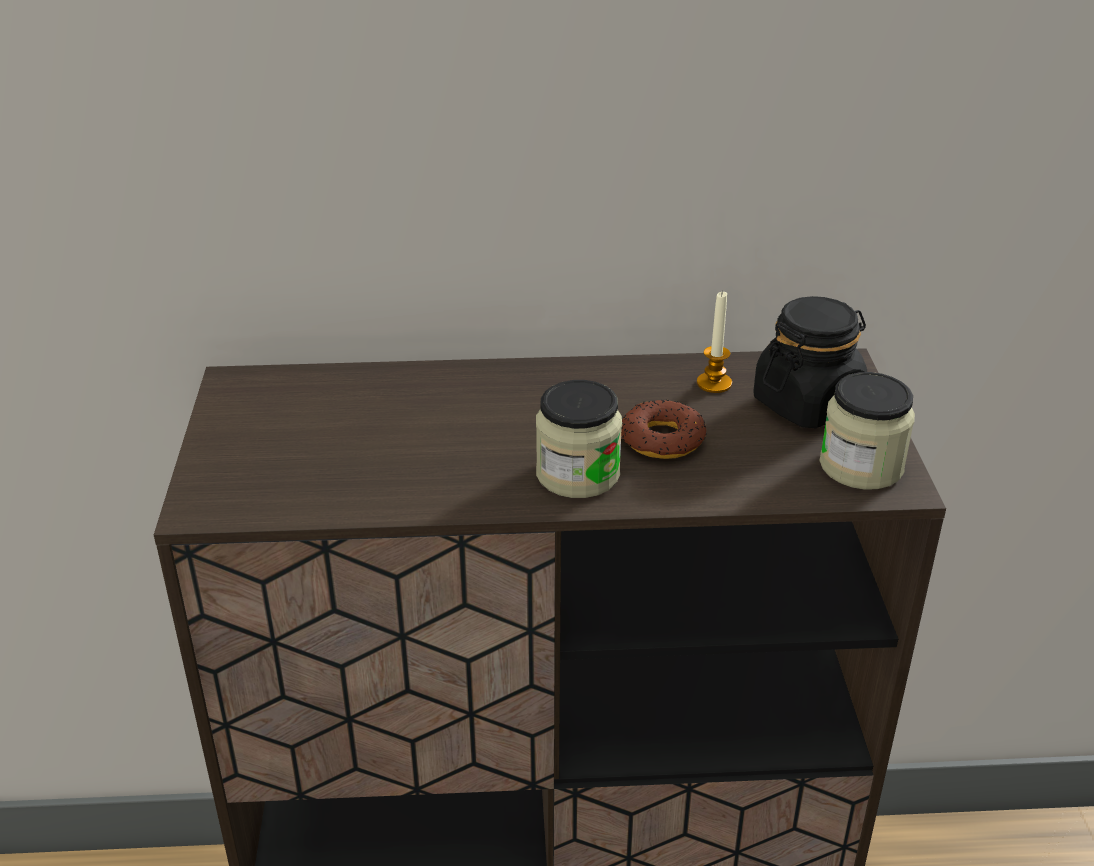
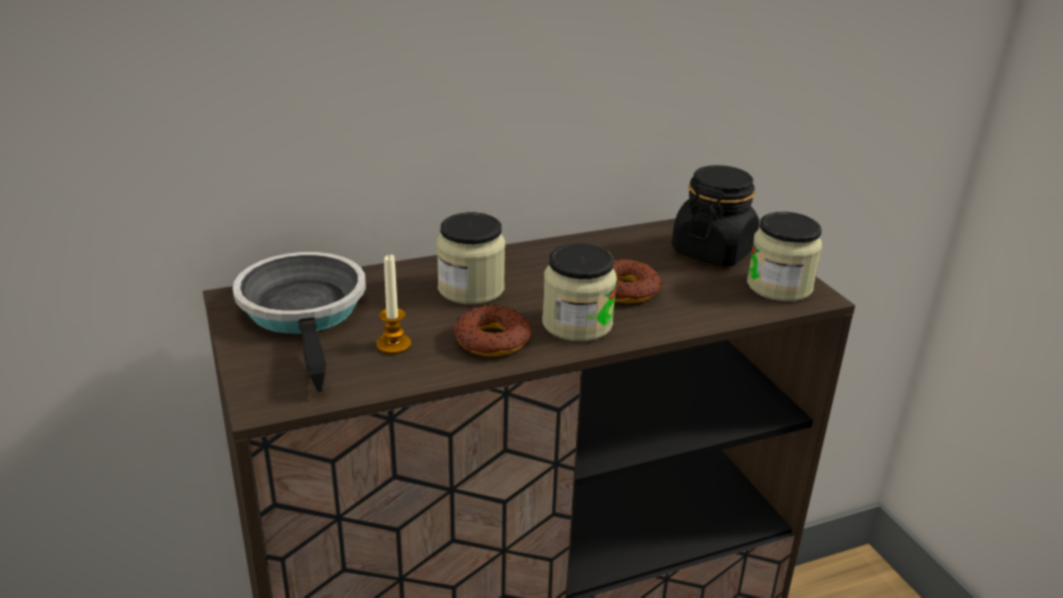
camera: 20 degrees left, 5 degrees down
candle [697,291,732,393] -> candle moved to [376,254,411,354]
none -> frying pan [233,252,366,392]
none -> jar [437,212,505,304]
none -> donut [454,305,531,356]

